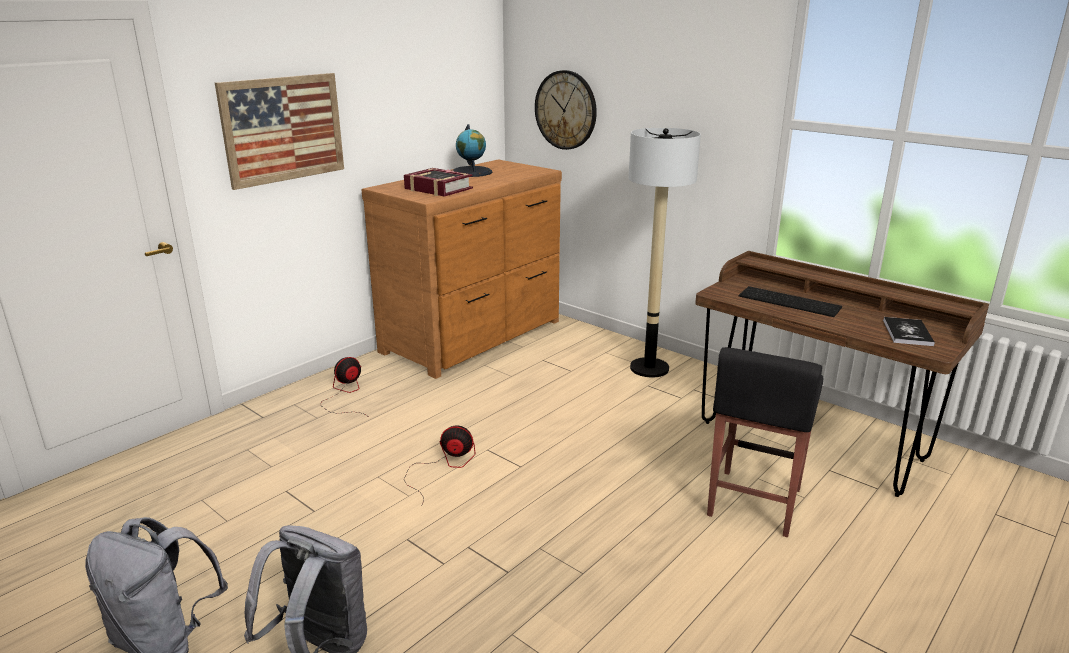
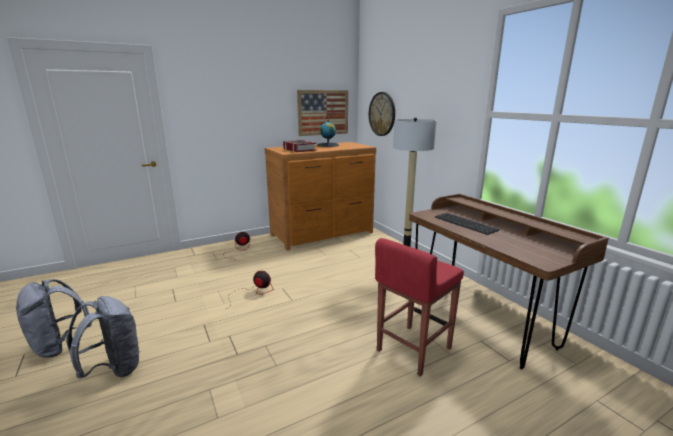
camera: 20 degrees right, 5 degrees down
picture [215,73,344,190] -> picture moved to [297,90,348,136]
black stool [707,347,823,537] -> red stool [375,238,464,377]
book [883,317,935,346] -> none

